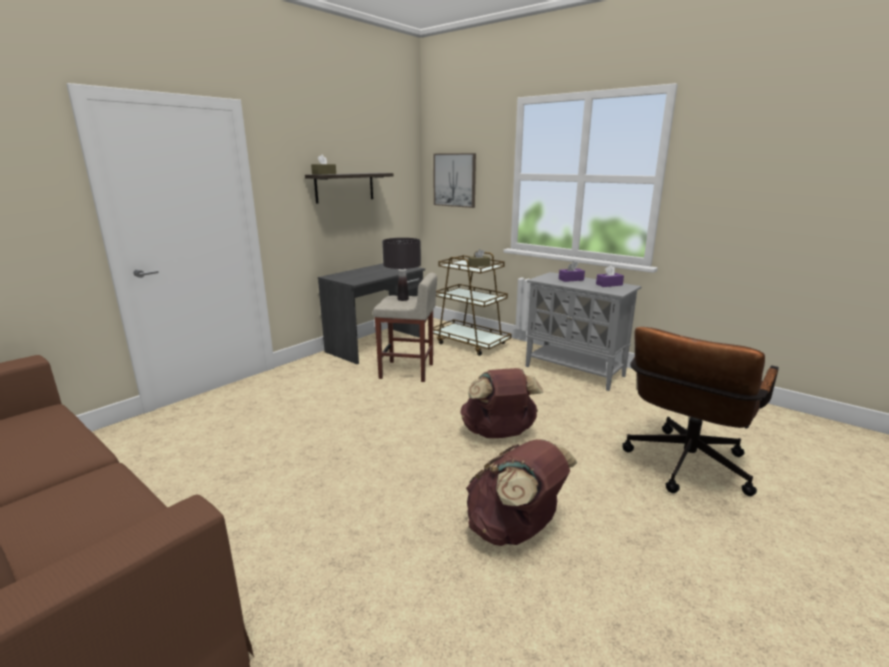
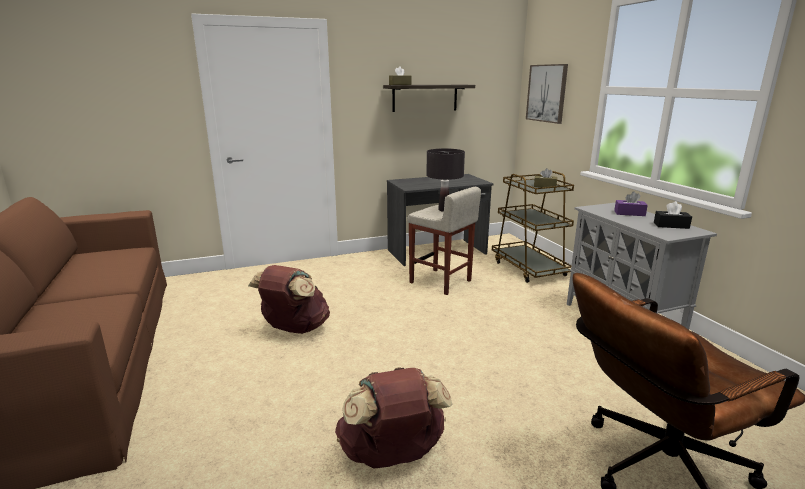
camera: 30 degrees right, 0 degrees up
brown backpack [460,368,543,438] -> brown backpack moved to [248,265,330,334]
purple tissue box [596,265,624,287] -> black tissue box [654,201,692,229]

